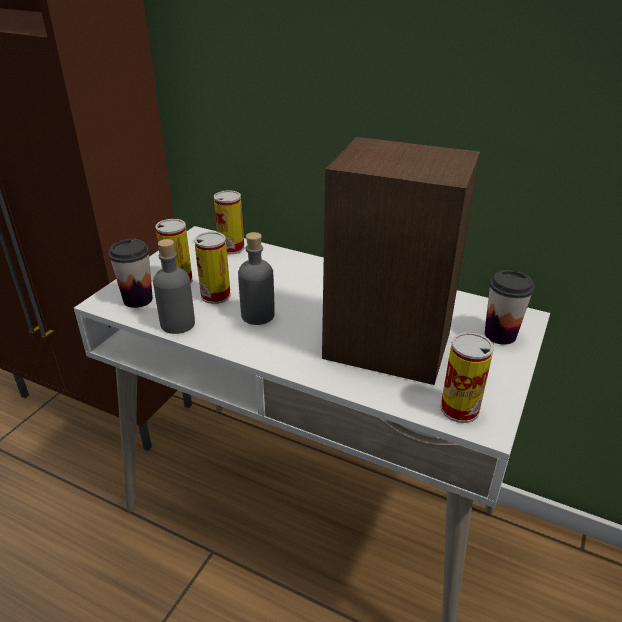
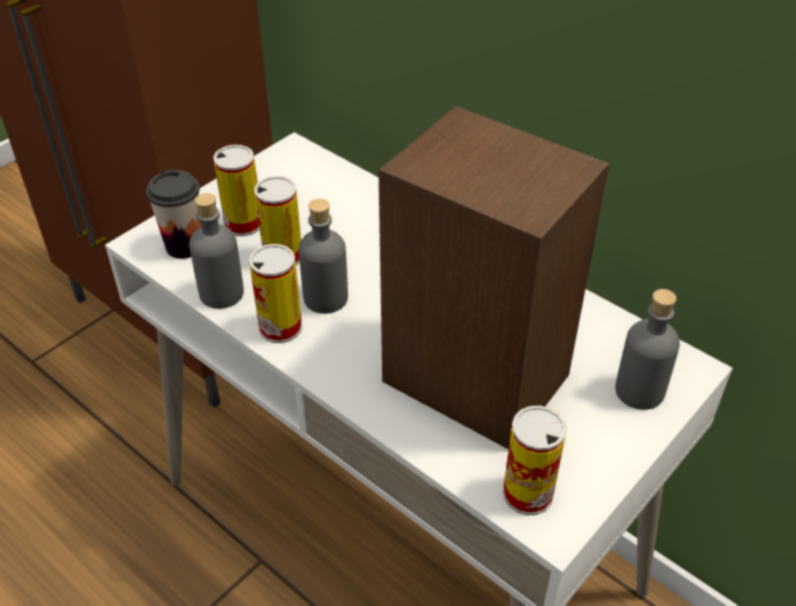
camera: 15 degrees right, 10 degrees up
can [214,190,244,254] -> can moved to [249,244,302,343]
cup [485,270,535,345] -> grey bottle [615,289,680,410]

